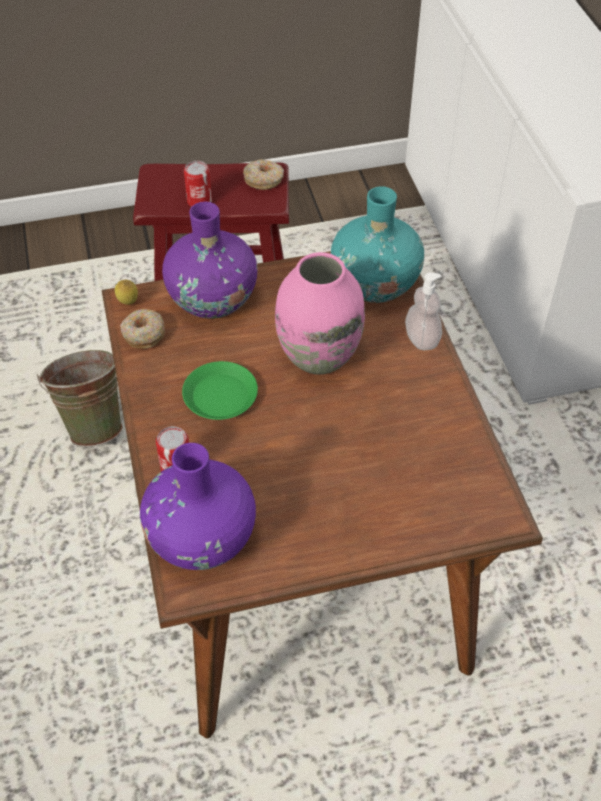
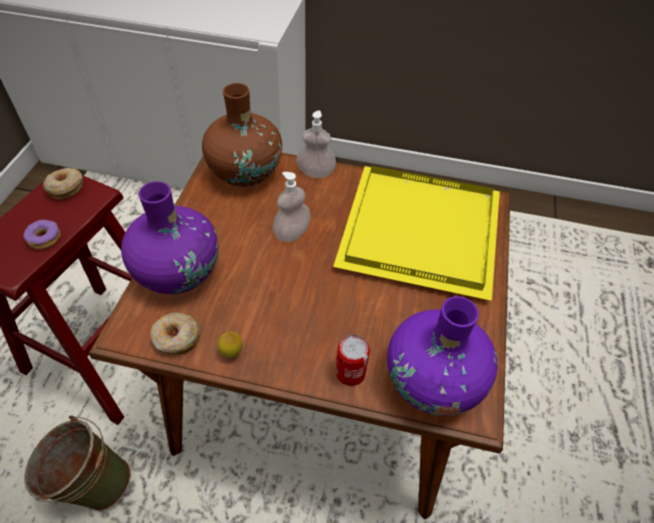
camera: 65 degrees left, 0 degrees up
lemon [115,280,138,305] -> lemon moved to [218,332,243,358]
green plate [182,361,258,420] -> none
can [184,161,212,207] -> donut [23,220,60,249]
pink vase [275,252,365,375] -> soap dispenser [273,172,311,242]
turquoise vase [331,186,424,303] -> brown vase [202,83,282,187]
none -> yellow tray [333,166,500,301]

